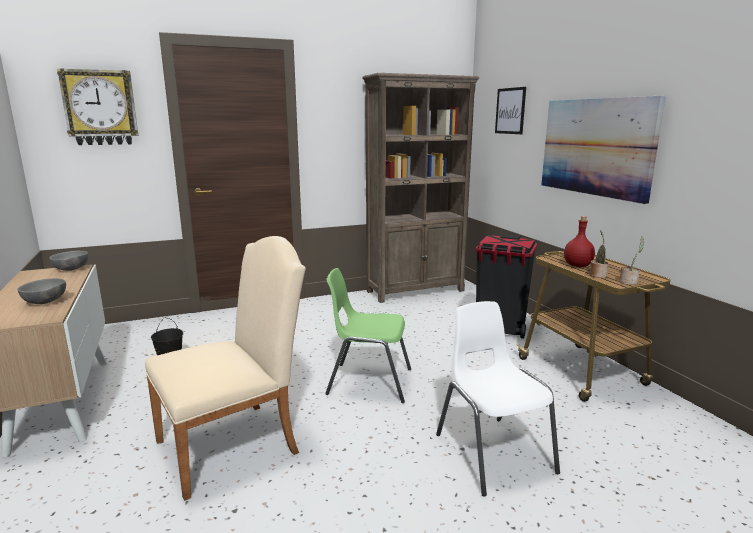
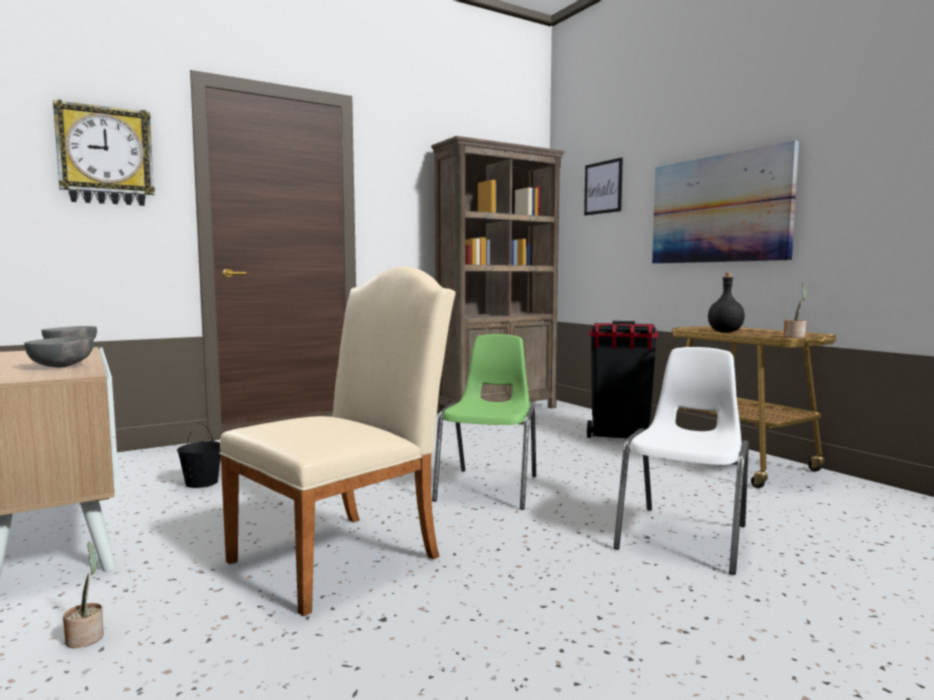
camera: 10 degrees left, 10 degrees down
green chair [325,268,411,403] -> green chair turned 105 degrees clockwise [432,334,536,510]
white chair [436,301,560,496] -> white chair turned 60 degrees clockwise [613,347,749,575]
red bottle [564,216,595,267] -> black bottle [708,273,745,332]
potted plant [590,230,609,278] -> potted plant moved to [63,542,104,648]

